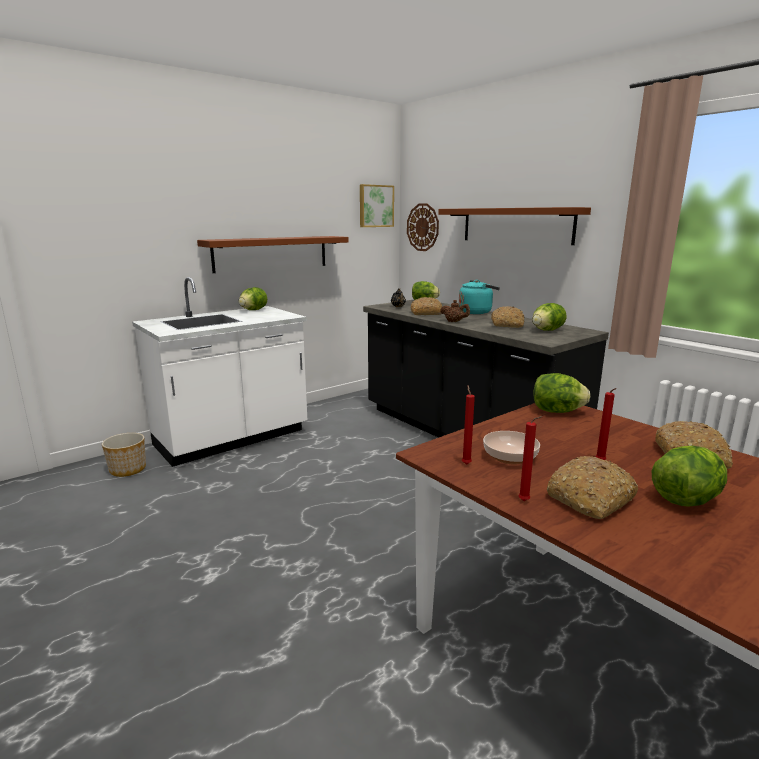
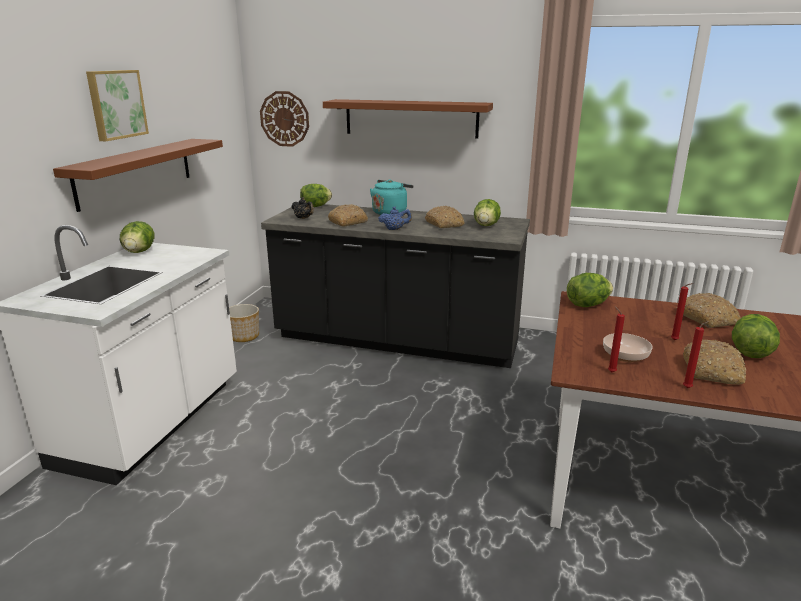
camera: 35 degrees left, 5 degrees up
planter [102,433,146,477] -> planter moved to [229,304,259,342]
picture [360,184,394,227] -> picture moved to [86,70,149,141]
brown teapot [440,300,470,322] -> blue teapot [379,207,412,230]

